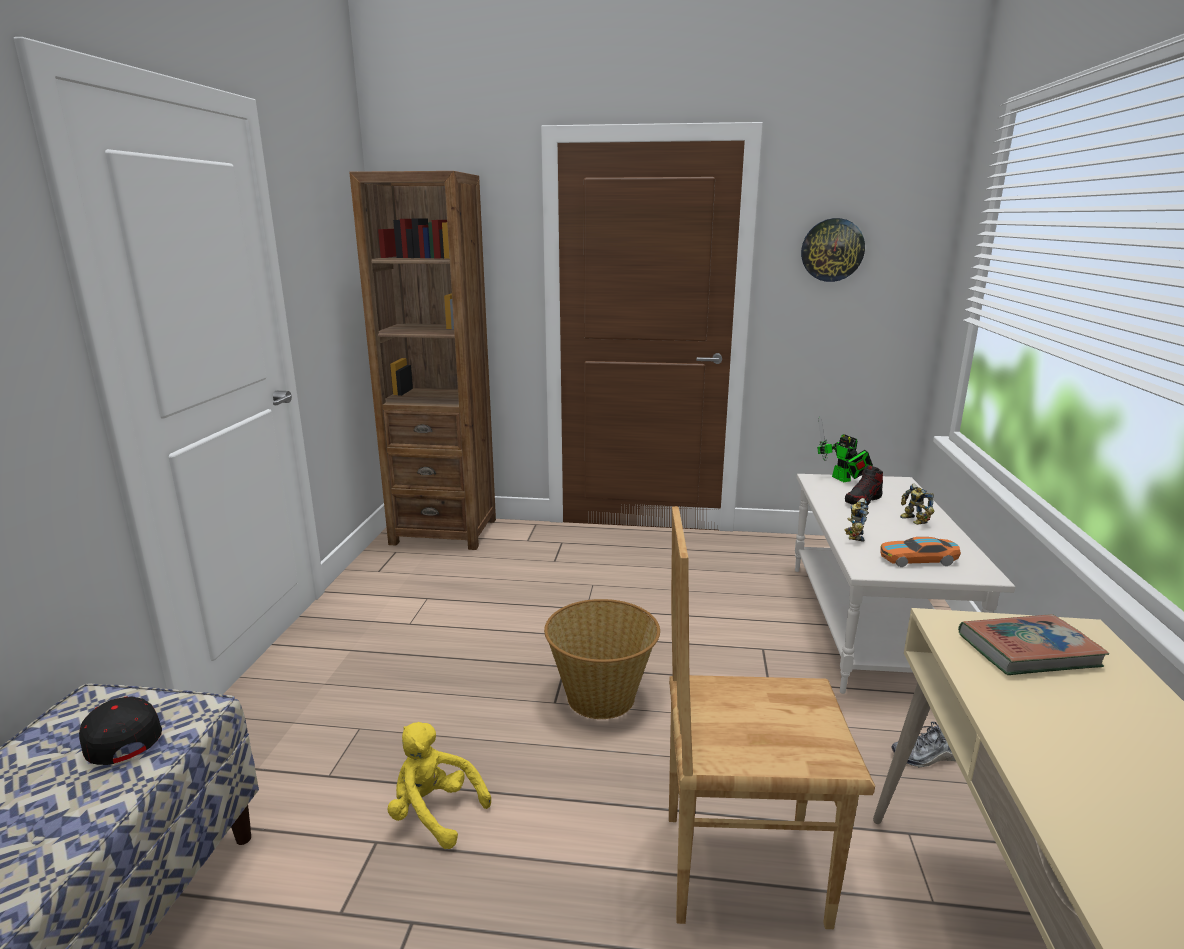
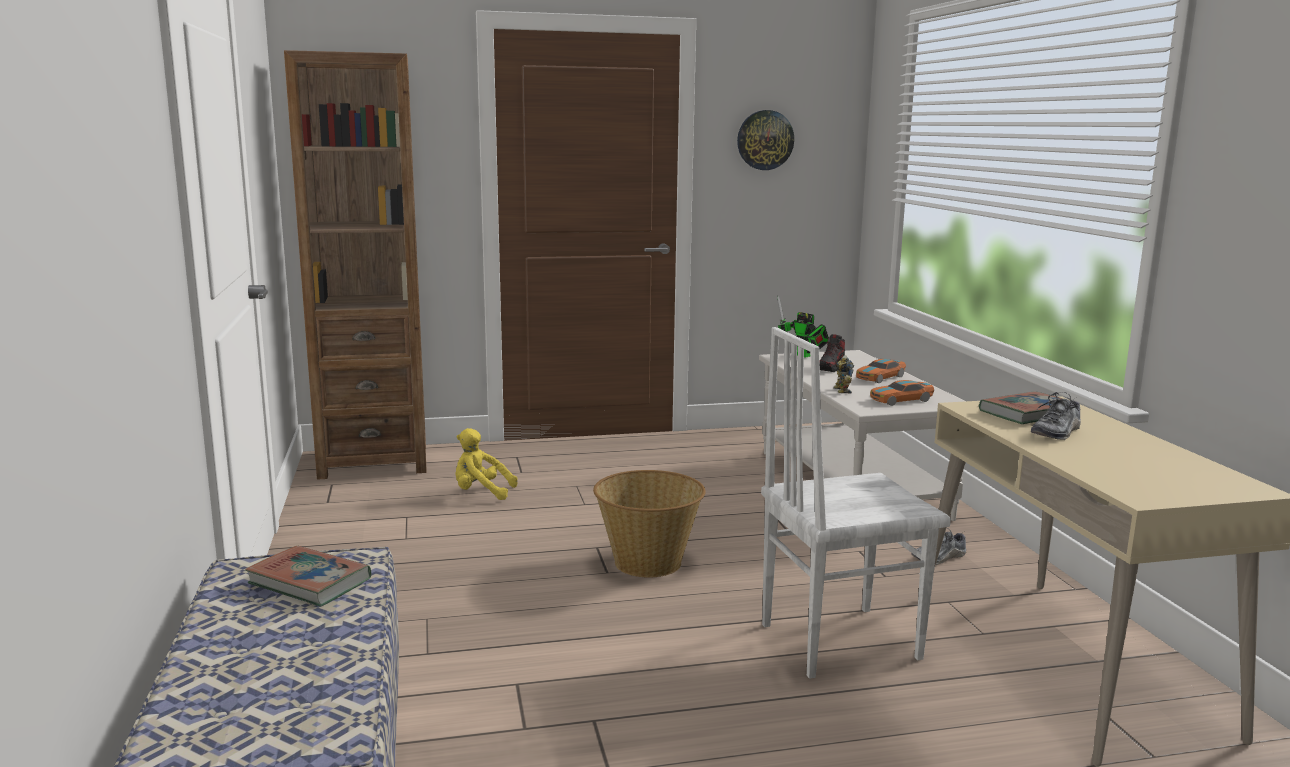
camera: 20 degrees left, 5 degrees down
black cap [79,696,162,765] -> book [245,546,371,607]
yellow plush toy [387,722,491,849] -> yellow plush toy moved to [455,428,518,500]
brown chair [669,506,875,929] -> white chair [761,327,951,679]
toy robot [900,483,934,525] -> toy car [856,359,906,383]
none -> shoe [1031,392,1081,440]

